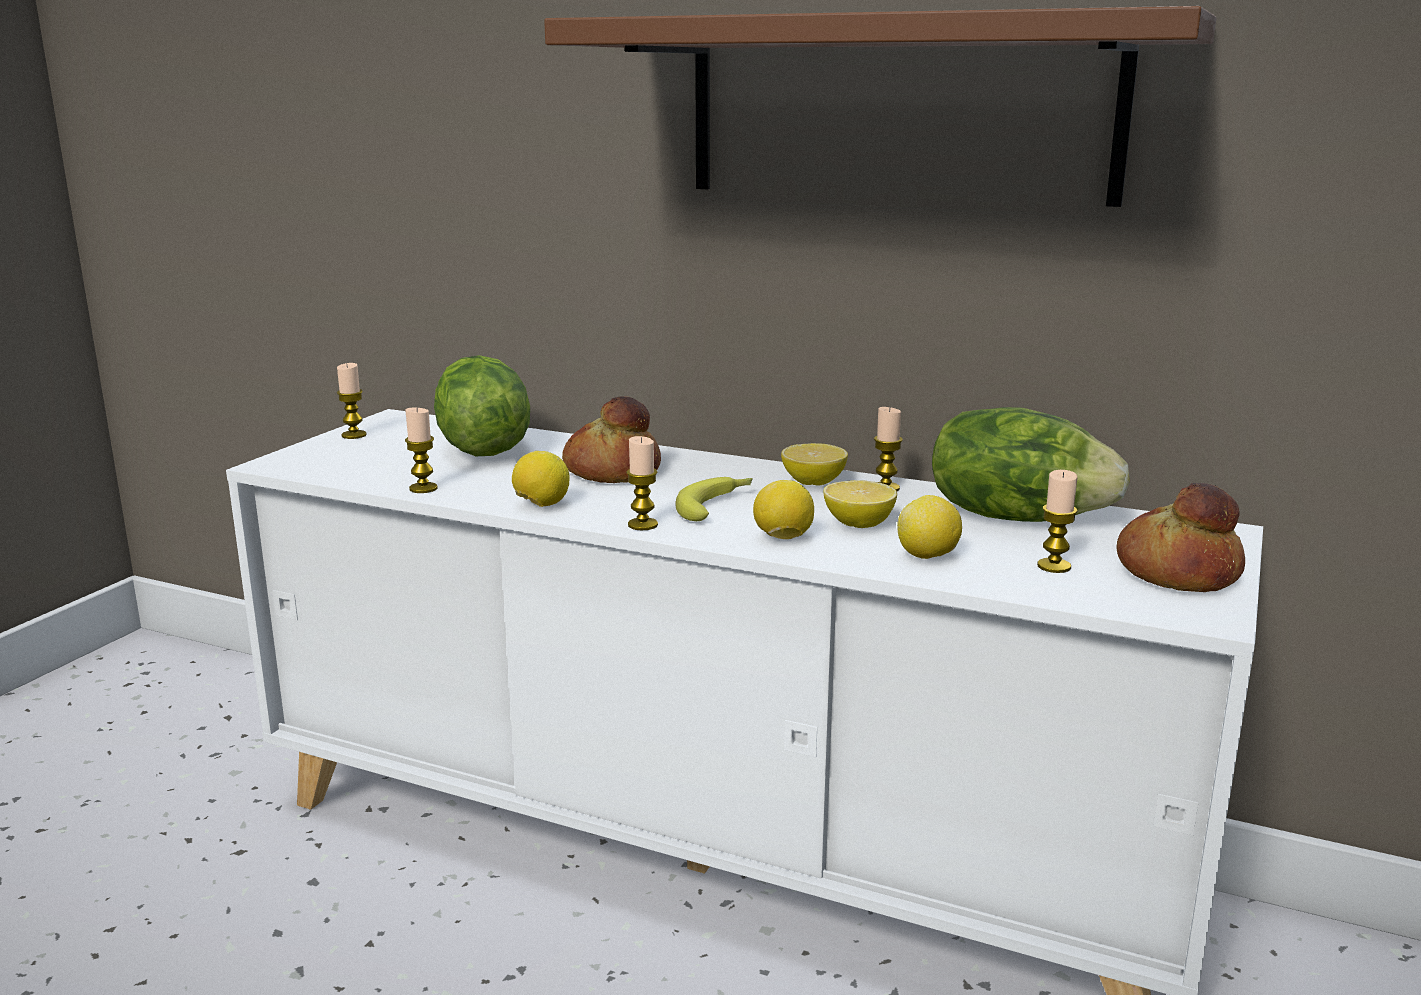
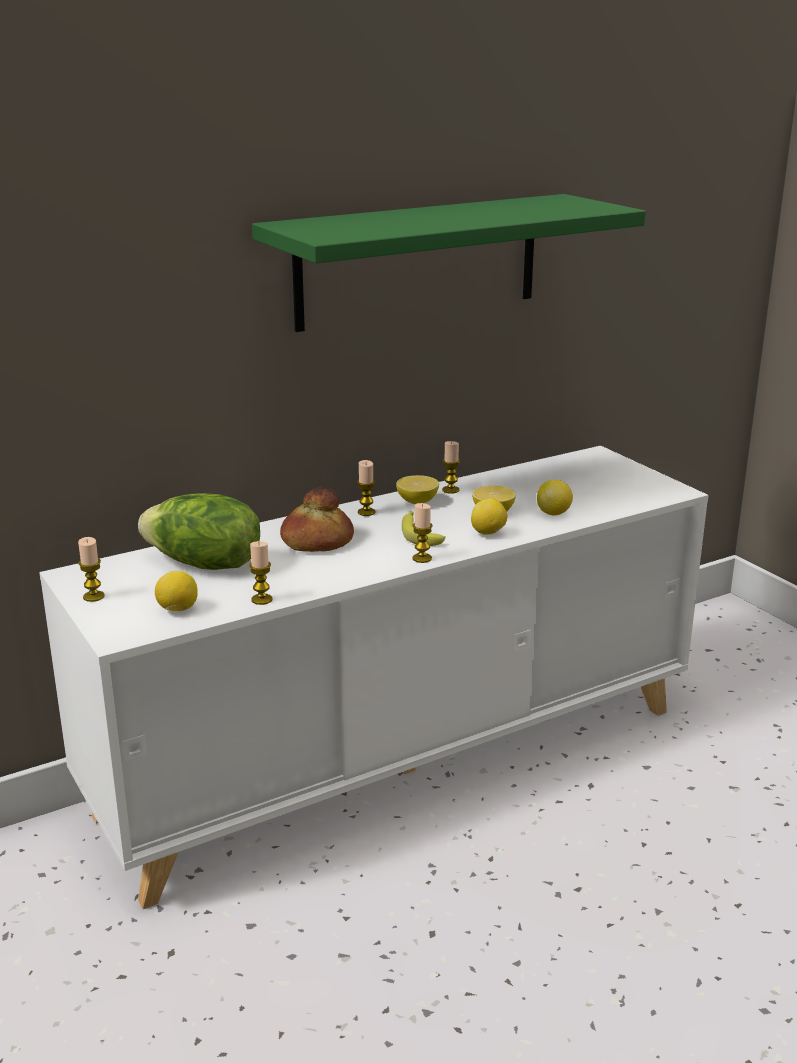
camera: 55 degrees left, 5 degrees up
lemon [512,451,570,507] -> lemon moved to [155,571,198,611]
brown shelf [544,6,1216,207] -> green shelf [252,194,646,332]
lettuce [932,407,1130,522] -> none
candle [1037,470,1078,573] -> candle moved to [357,460,375,516]
bread [1117,483,1245,592] -> none

